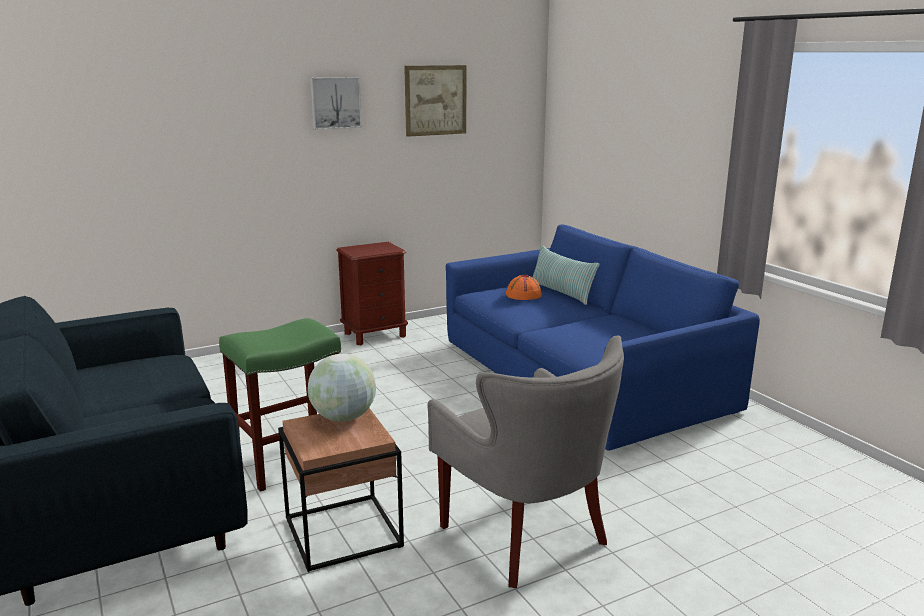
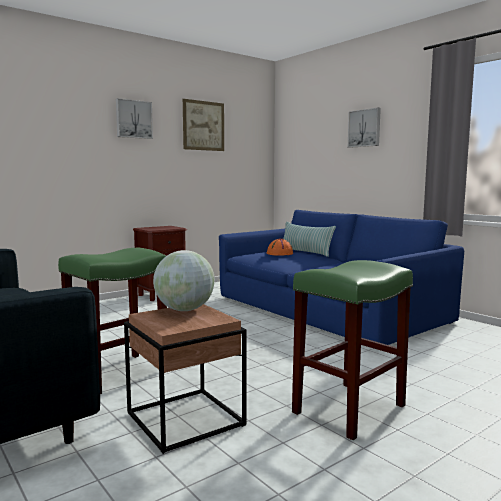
camera: 10 degrees left, 10 degrees down
grey armchair [427,335,624,588] -> green stool [292,260,413,440]
none -> picture [348,108,381,148]

